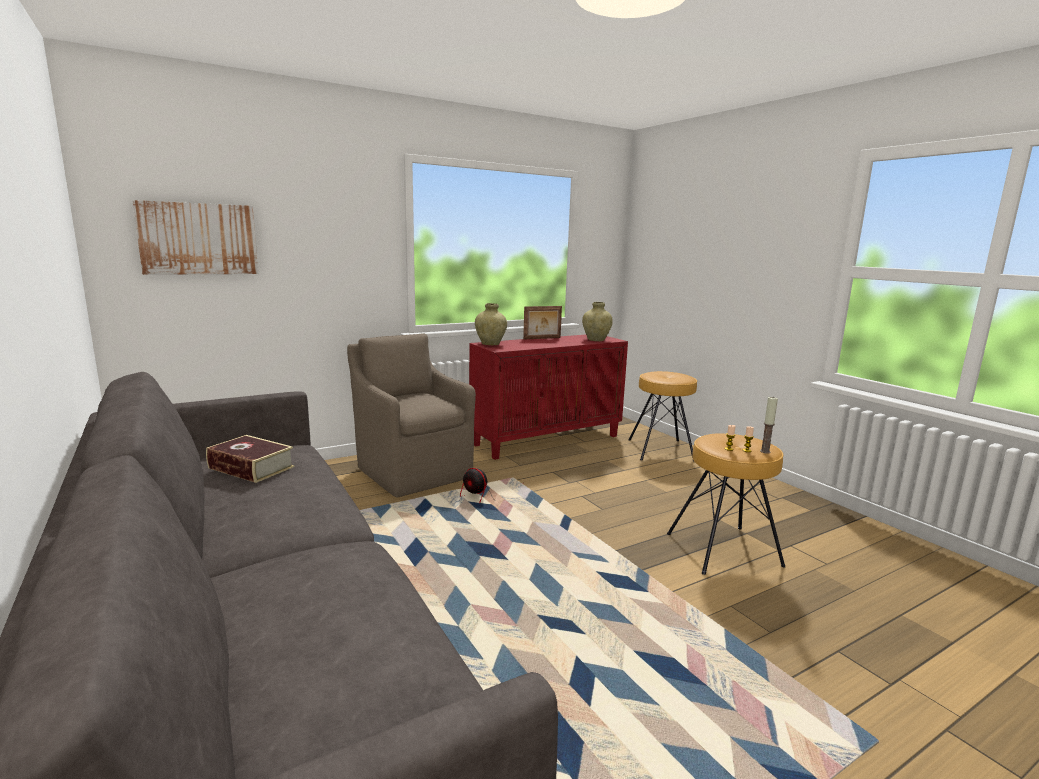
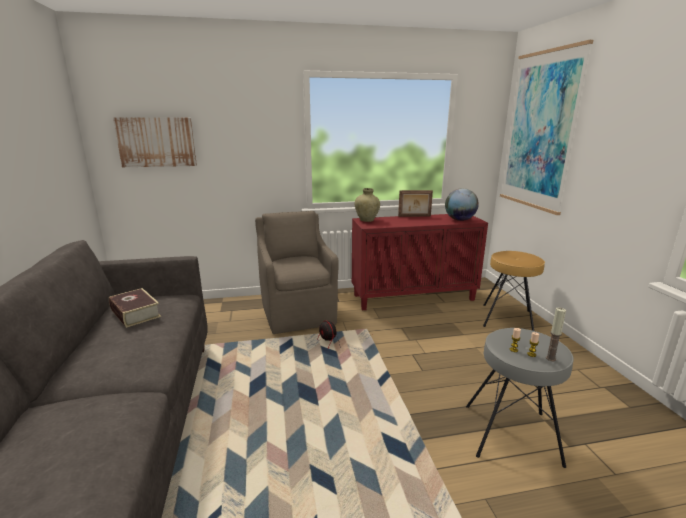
camera: 20 degrees right, 5 degrees up
beige vase [582,302,613,341] -> globe [445,188,479,221]
brown stool [667,433,785,575] -> grey stool [466,328,574,468]
none -> picture [500,40,593,215]

